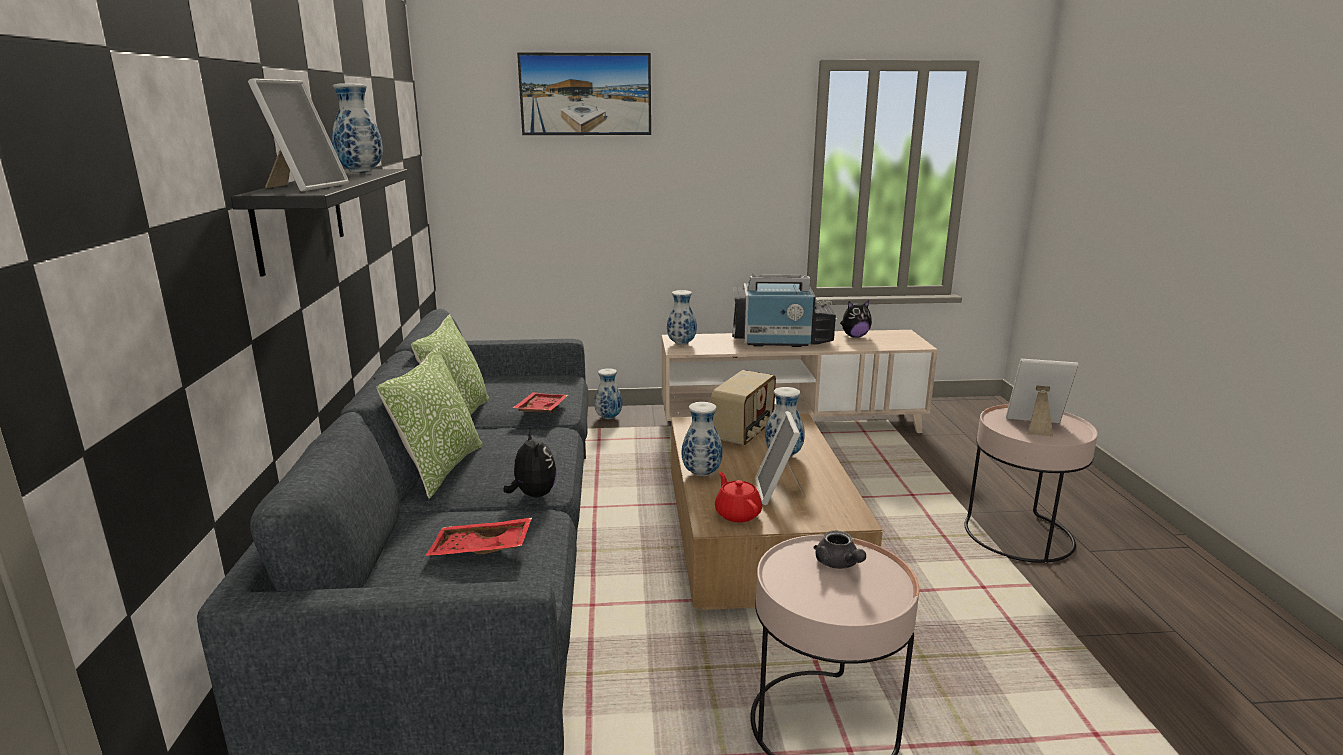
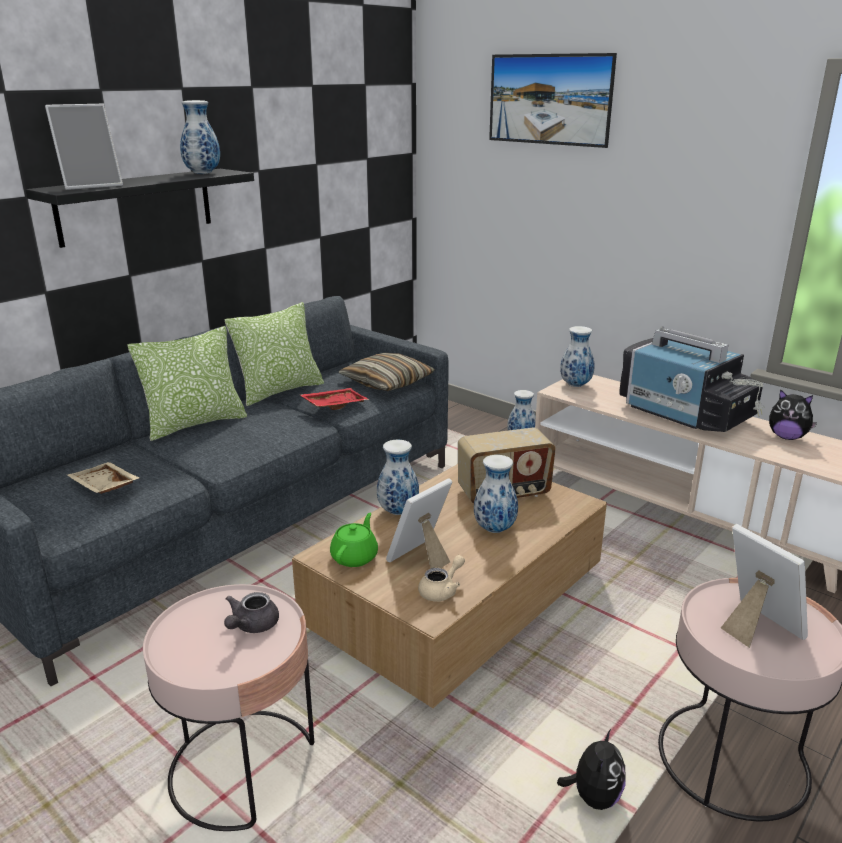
camera: 45 degrees right, 5 degrees up
red tray [425,518,532,556] -> beige tray [67,462,139,494]
plush toy [504,429,557,498] -> plush toy moved to [557,729,625,810]
red teapot [715,472,762,522] -> green teapot [330,512,378,567]
none -> pillow [339,353,435,391]
none -> beige teapot [418,555,465,602]

